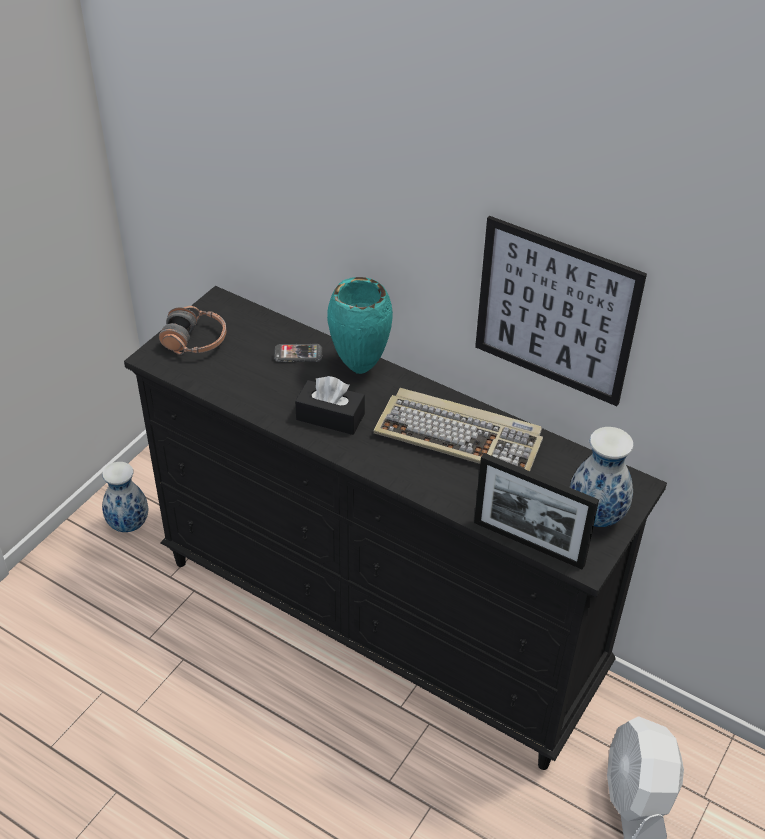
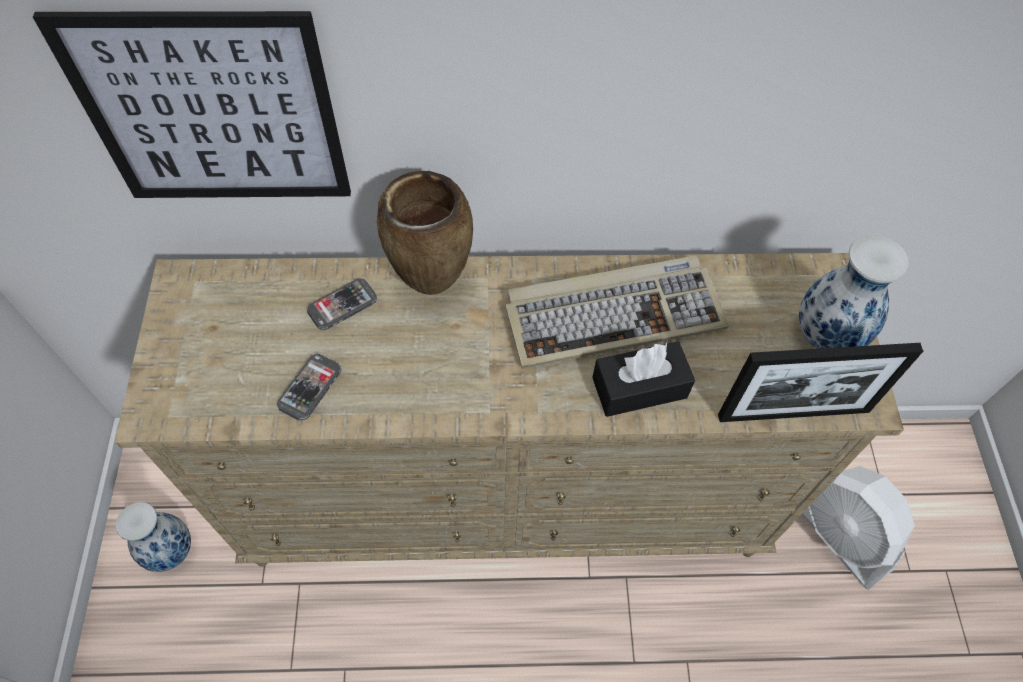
camera: 35 degrees left, 15 degrees up
black dresser [124,286,667,770] -> beige dresser [115,253,904,567]
headphones [159,306,227,355] -> none
black tissue box [295,376,365,435] -> black tissue box moved to [592,342,695,417]
turquoise vase [327,277,393,374] -> brown vase [377,171,473,295]
picture [475,216,647,406] -> picture moved to [33,11,351,198]
none -> phone [277,354,341,420]

